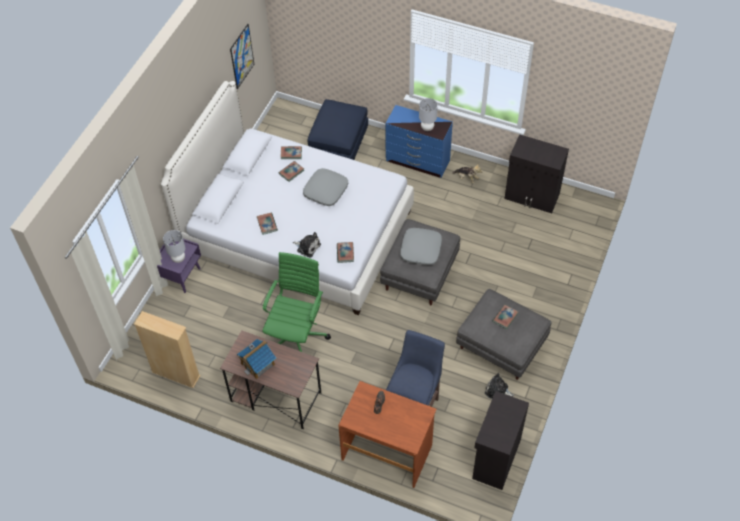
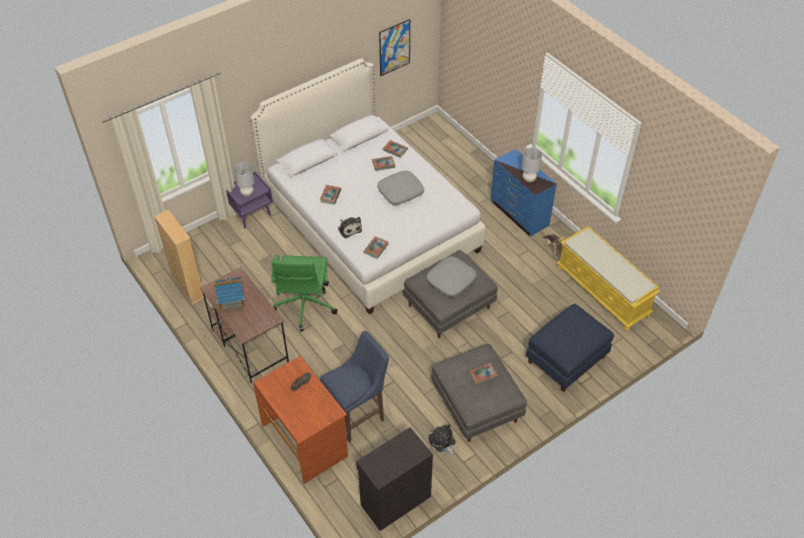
camera: 30 degrees right, 5 degrees down
green office chair [262,252,331,352] -> green office chair turned 135 degrees clockwise [271,255,337,332]
blue ottoman [307,99,368,160] -> blue ottoman moved to [526,304,614,392]
black cabinet [504,134,569,213] -> yellow bench [557,226,660,330]

